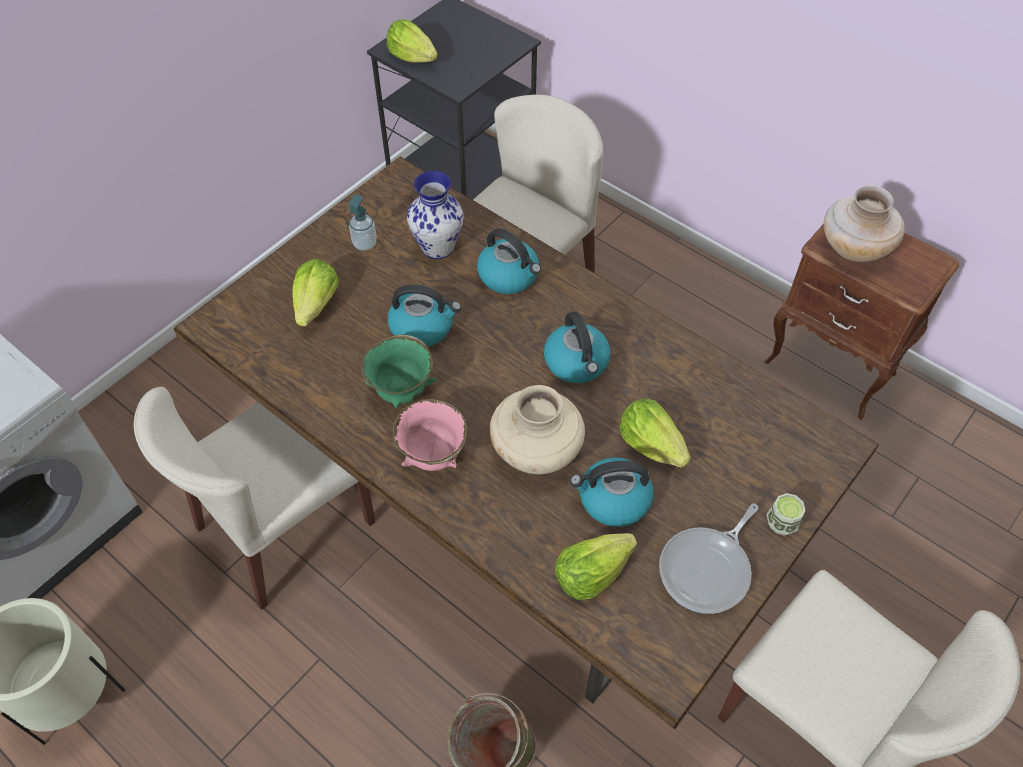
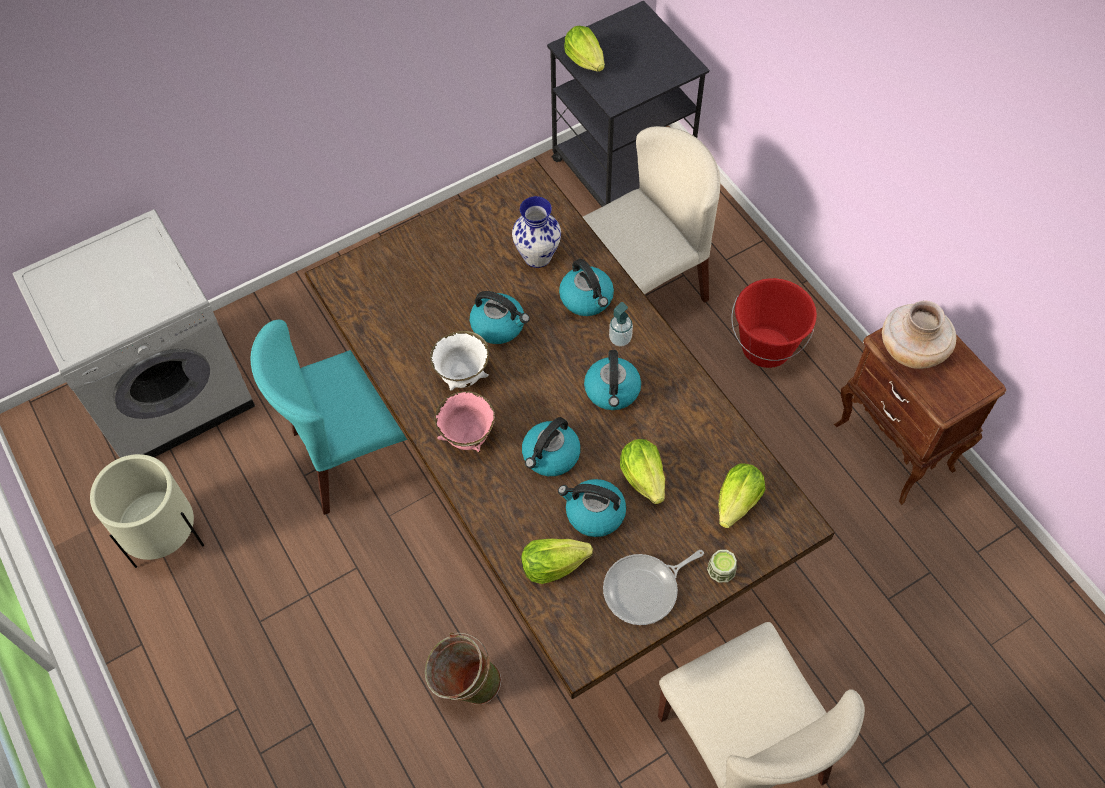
camera: 20 degrees right, 5 degrees up
beige chair [134,387,375,610] -> turquoise chair [250,320,407,515]
lettuce [293,259,339,327] -> lettuce moved to [719,463,765,528]
soap dispenser [349,194,377,251] -> soap dispenser moved to [609,302,633,347]
green bowl [362,335,436,408] -> white bowl [430,331,489,391]
beige vase [490,385,585,474] -> kettle [522,417,581,476]
none -> red bucket [731,278,817,368]

